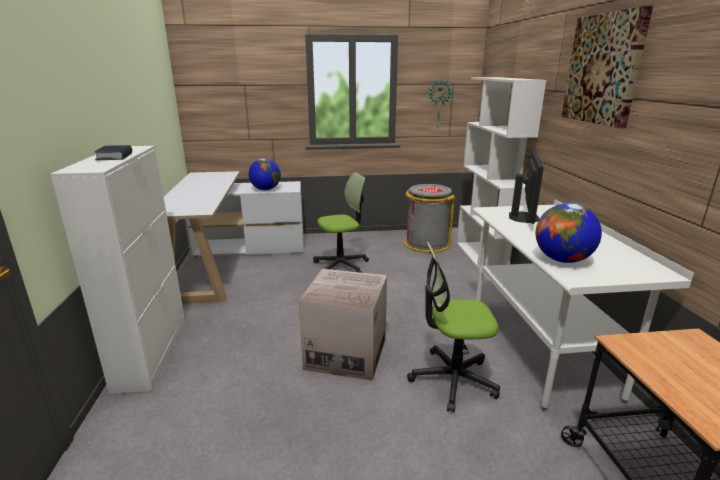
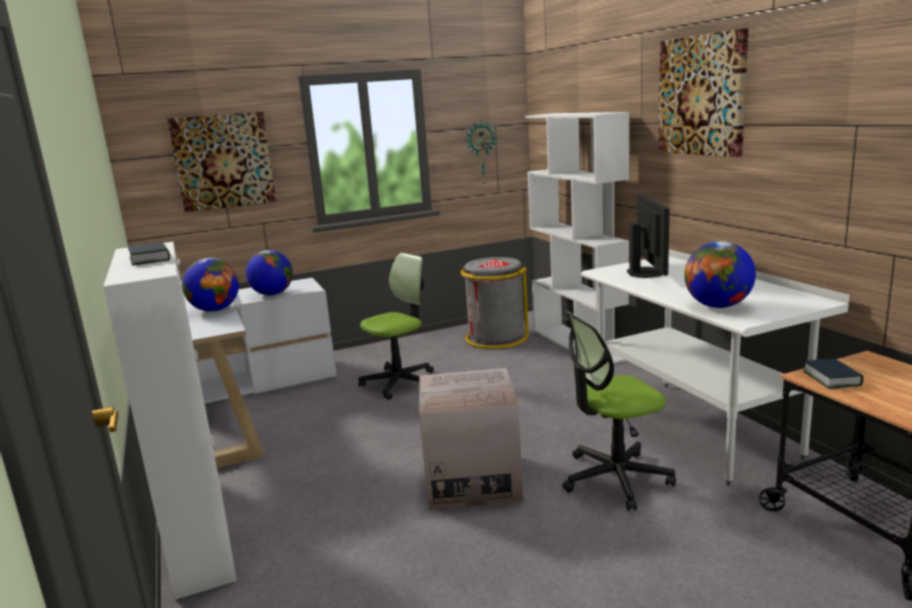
camera: 15 degrees left, 5 degrees down
none -> picture [167,112,276,213]
none -> globe [182,258,239,312]
none -> book [803,358,863,389]

